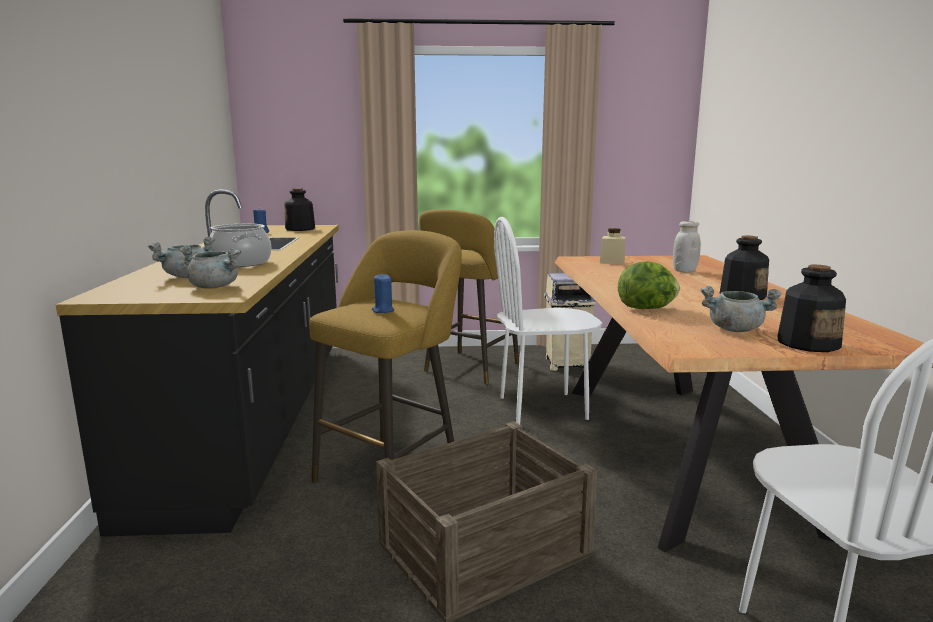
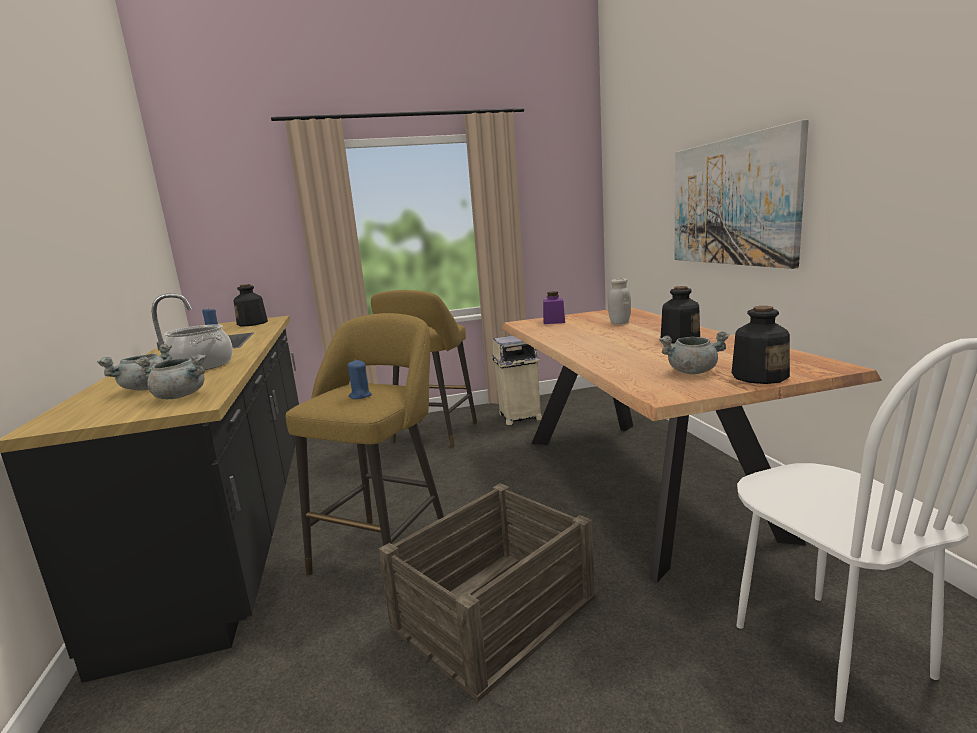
camera: 10 degrees left, 0 degrees up
white chair [494,217,602,424] -> none
beige jar [600,228,625,264] -> purple jar [543,291,565,324]
lettuce [618,261,680,309] -> none
none -> picture [674,119,809,269]

